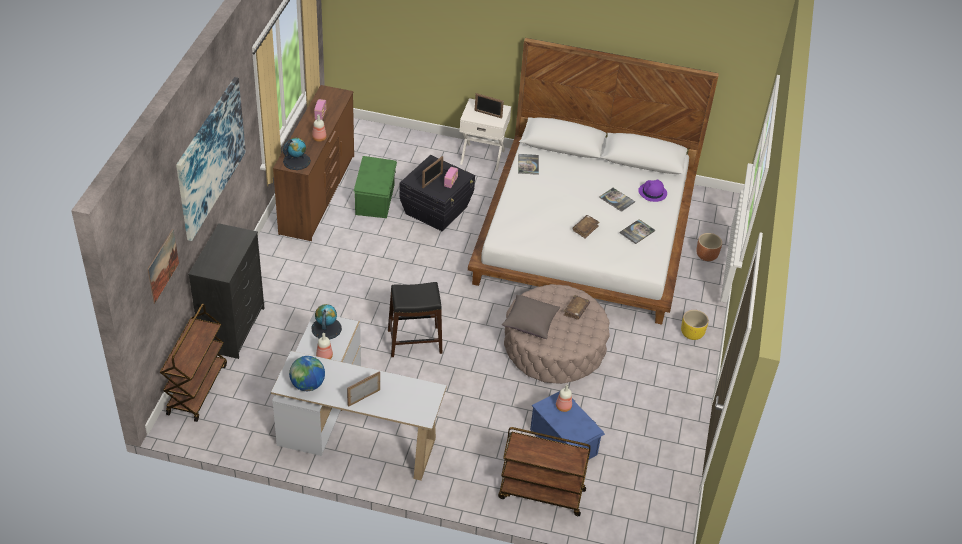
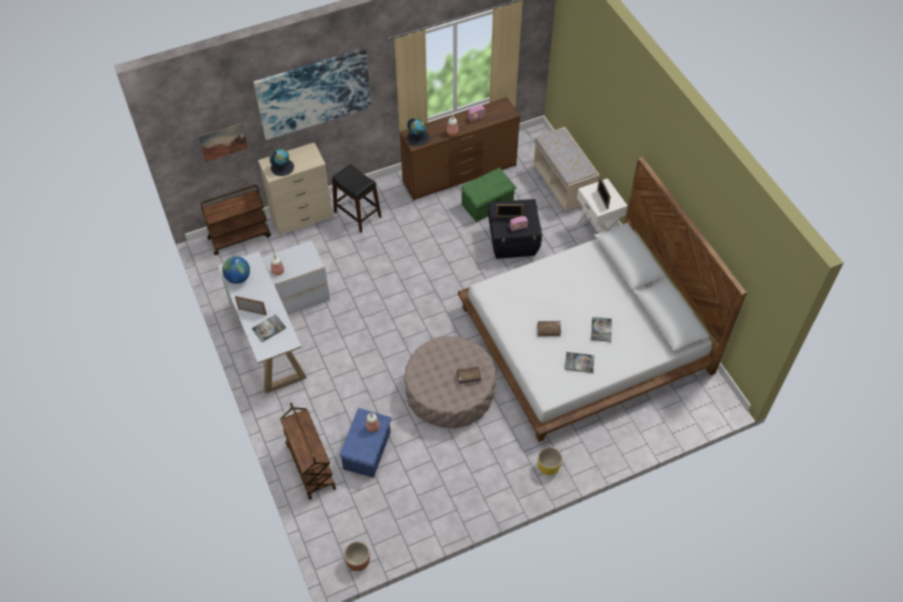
camera: 55 degrees right, 10 degrees up
black dresser [188,223,265,359] -> beige dresser [258,142,333,238]
globe [312,304,342,340] -> globe moved to [270,148,294,176]
black stool [388,282,442,357] -> black stool moved to [332,164,381,233]
grey pillow [502,294,560,339] -> none
book [518,154,539,175] -> book moved to [252,314,286,342]
purple hat [638,180,667,202] -> none
brown planter [696,233,722,261] -> brown planter moved to [344,542,370,571]
none -> beige bench [532,127,600,211]

